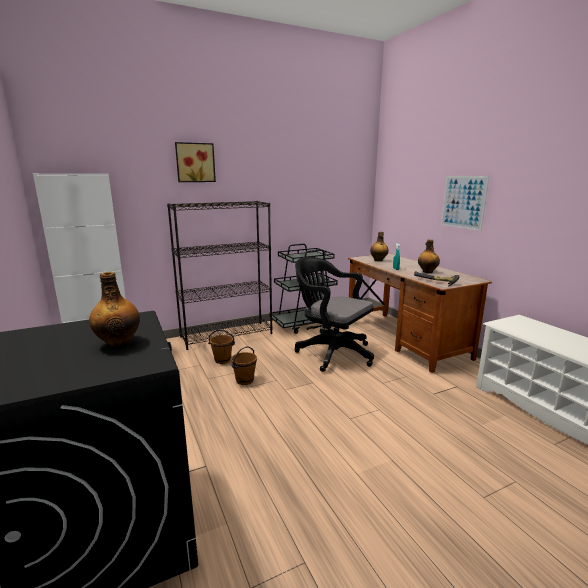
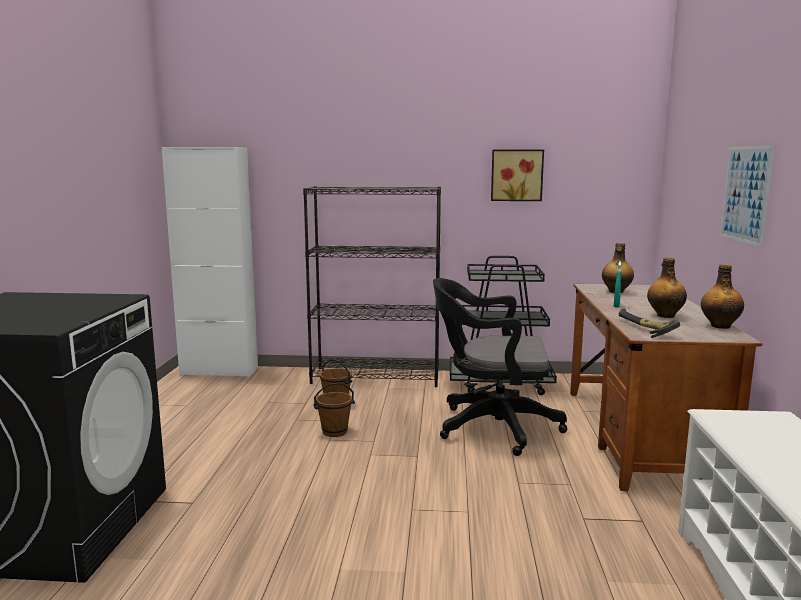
camera: 30 degrees right, 5 degrees down
bottle [89,272,140,349] -> bottle moved to [701,264,744,329]
picture [175,142,216,182] -> picture moved to [491,150,544,201]
black office chair [295,257,374,372] -> black office chair turned 60 degrees counterclockwise [433,278,567,456]

